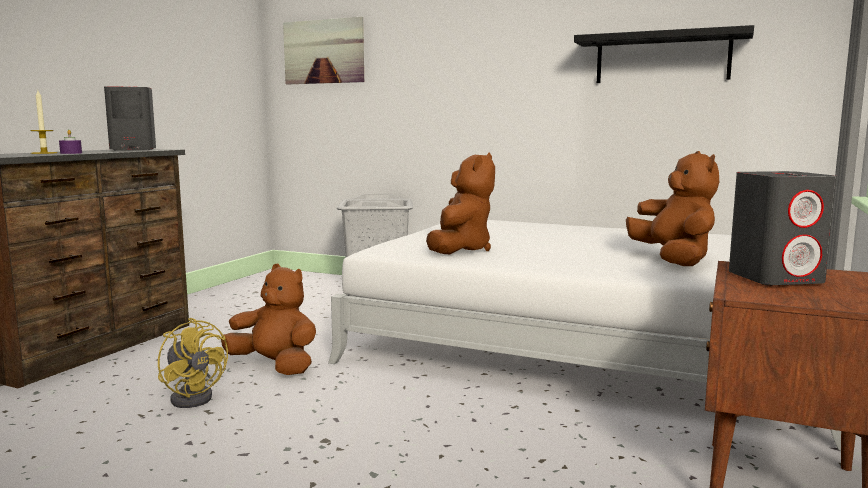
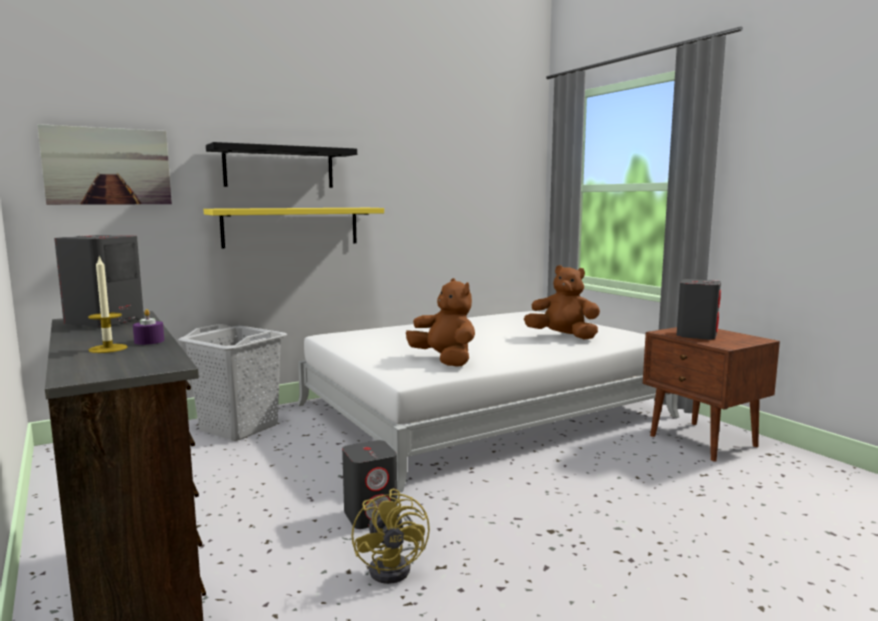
camera: 55 degrees left, 0 degrees up
yellow fan [158,318,228,408] -> yellow fan turned 90 degrees clockwise [351,488,430,584]
brown plush toy [221,264,316,375] -> grey speaker [342,440,397,529]
black shelf [574,25,754,83] -> black shelf moved to [206,142,357,188]
none -> yellow shelf [204,208,384,248]

